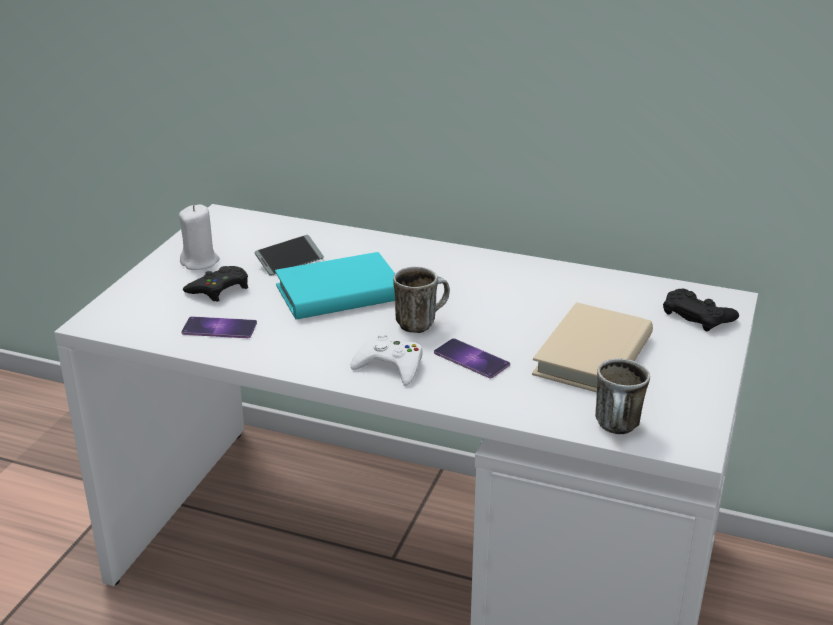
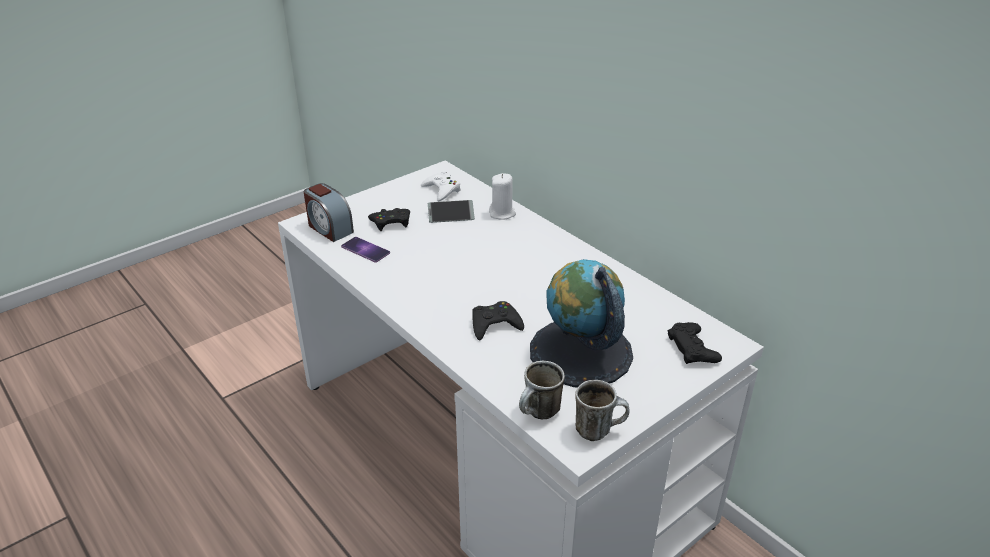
camera: 30 degrees right, 5 degrees up
white candle [179,204,220,270] -> white candle moved to [489,173,516,220]
turquoise book [275,252,395,319] -> none
white game controller [351,333,423,386] -> white game controller moved to [421,171,461,201]
mug [393,267,450,333] -> mug moved to [575,380,630,441]
phone [434,338,510,378] -> black game controller [472,301,524,340]
beige book [532,302,653,392] -> globe [530,259,633,387]
none -> alarm clock [304,183,354,242]

